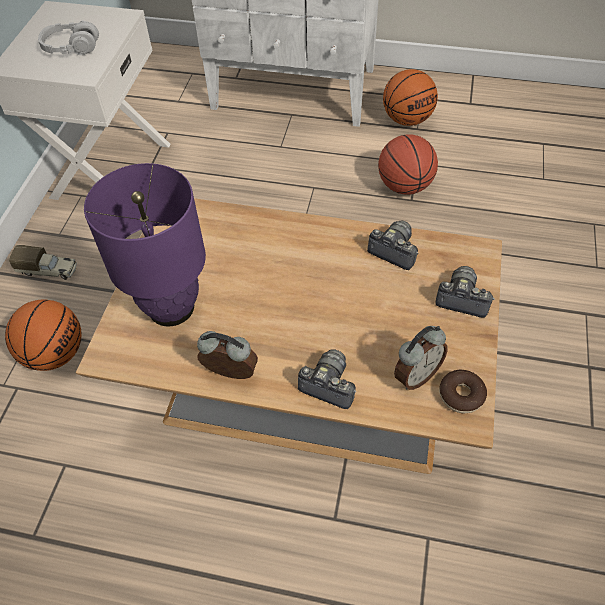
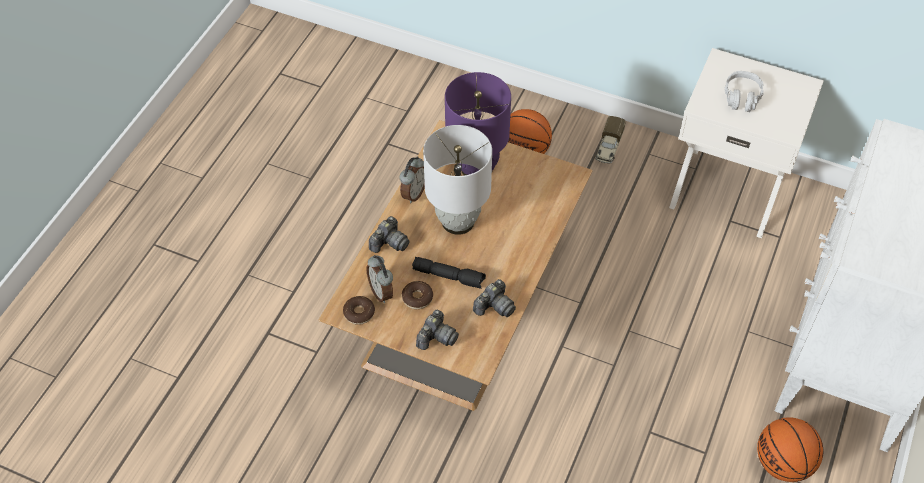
camera: 100 degrees right, 0 degrees up
basketball [378,134,438,195] -> none
none -> donut [402,281,433,309]
none -> black flashlight [412,257,486,289]
none -> white table lamp [423,125,492,235]

